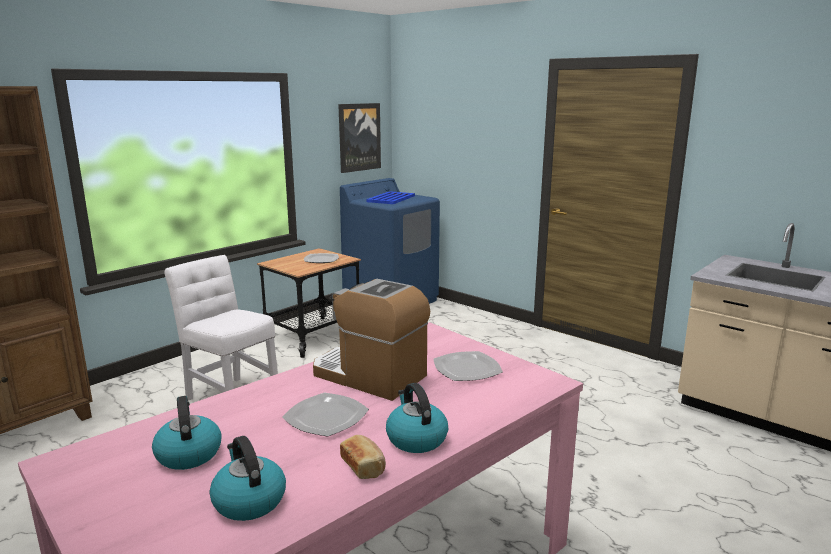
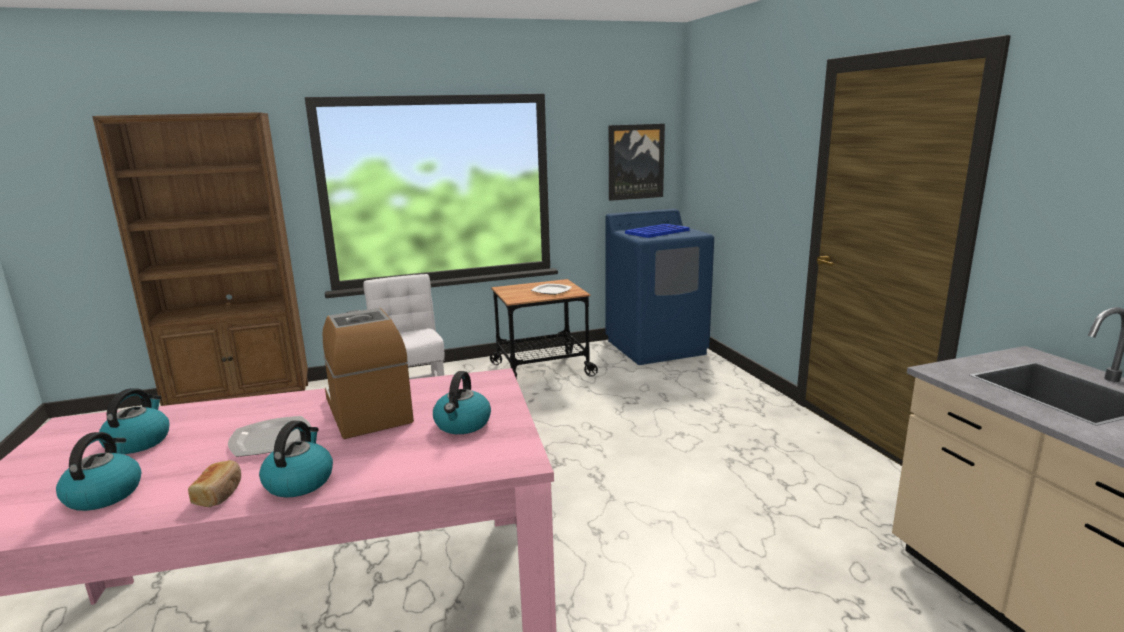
camera: 30 degrees right, 0 degrees up
plate [434,351,503,381] -> kettle [433,371,491,434]

